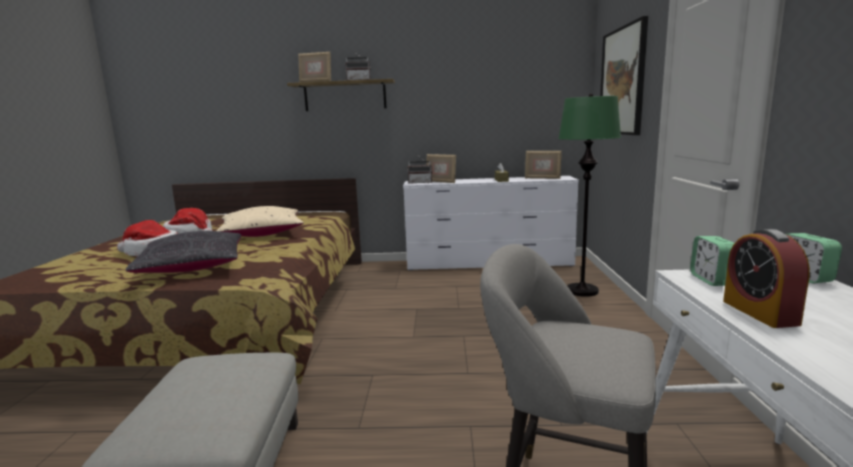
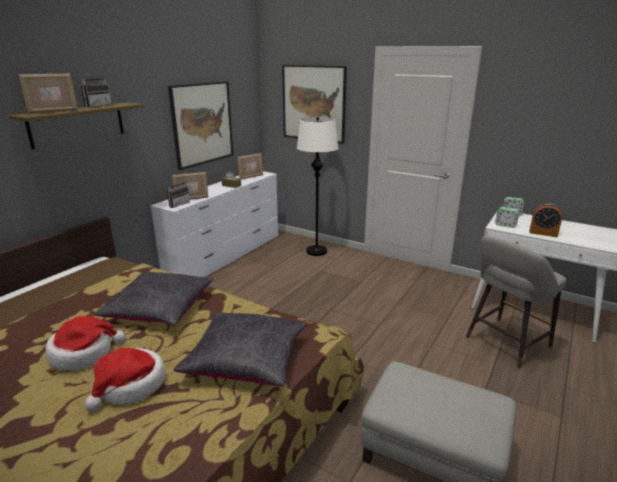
camera: 60 degrees left, 10 degrees up
beige pillow [217,206,304,237] -> black pillow [95,271,213,325]
green floor lamp [558,94,621,297] -> white floor lamp [297,117,338,256]
none -> picture [168,81,233,170]

